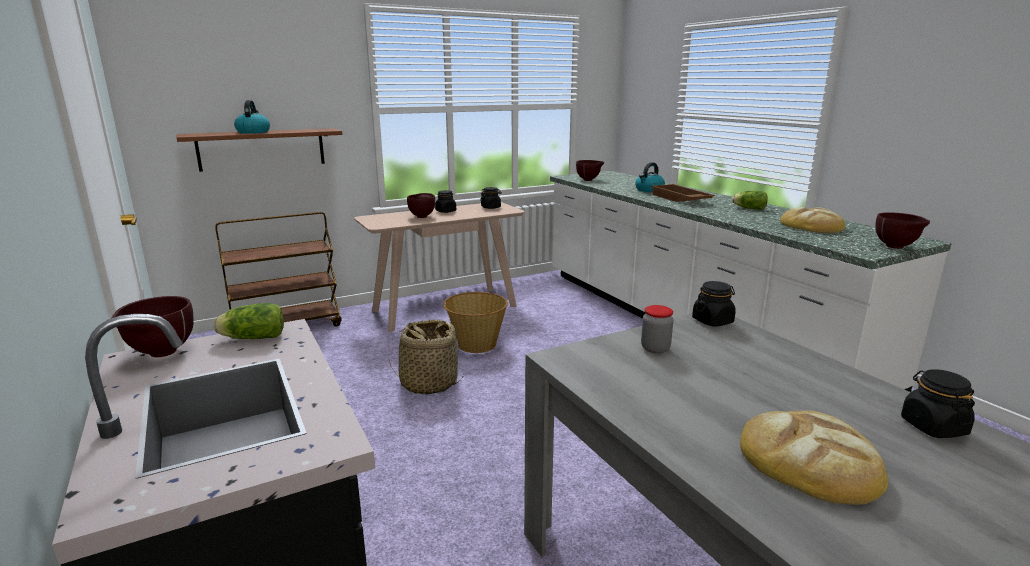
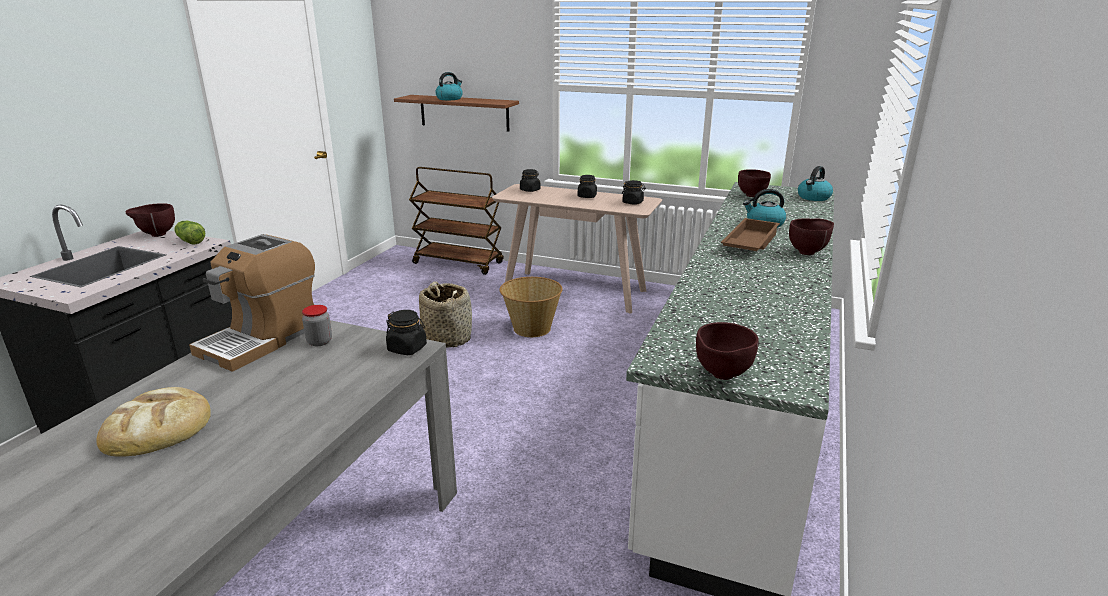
camera: 50 degrees right, 5 degrees up
brown bowl [407,193,435,218] -> brown bowl moved to [789,218,834,255]
lettuce [732,191,768,210] -> none
bread [780,207,845,233] -> none
black jar [901,369,975,438] -> black jar moved to [520,169,541,192]
none -> coffee machine [189,234,315,372]
none -> kettle [798,166,833,201]

